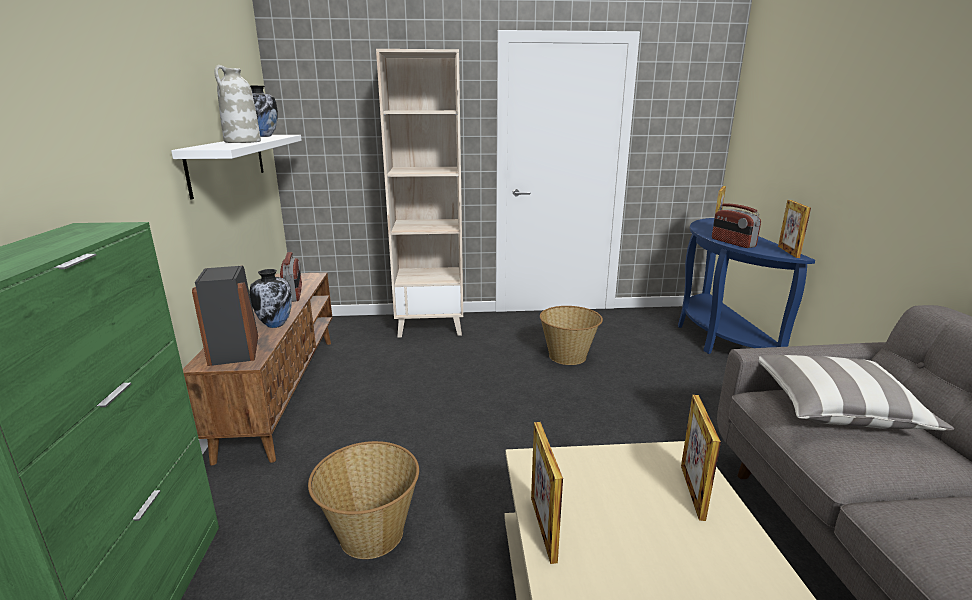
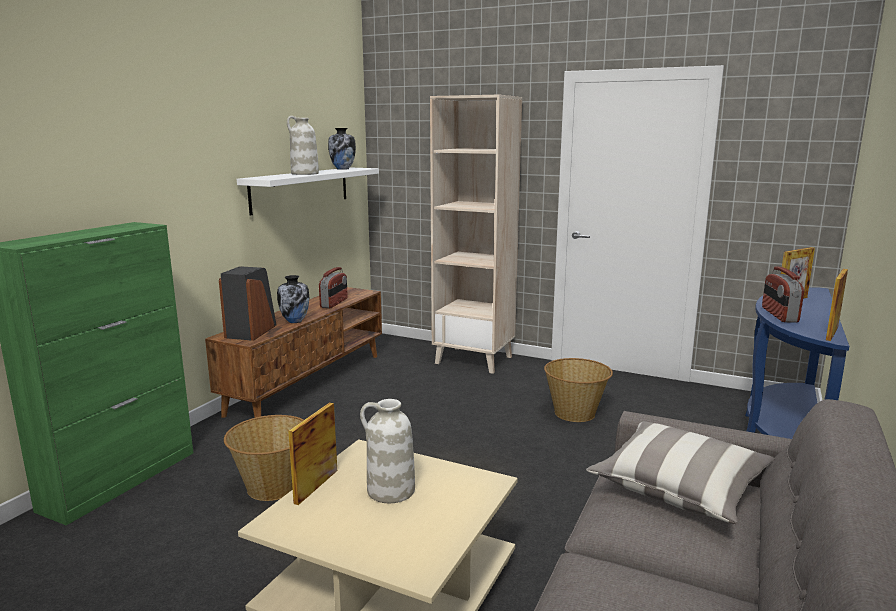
camera: 30 degrees right, 5 degrees down
picture frame [681,395,721,521] -> none
none -> white vase [360,399,415,503]

